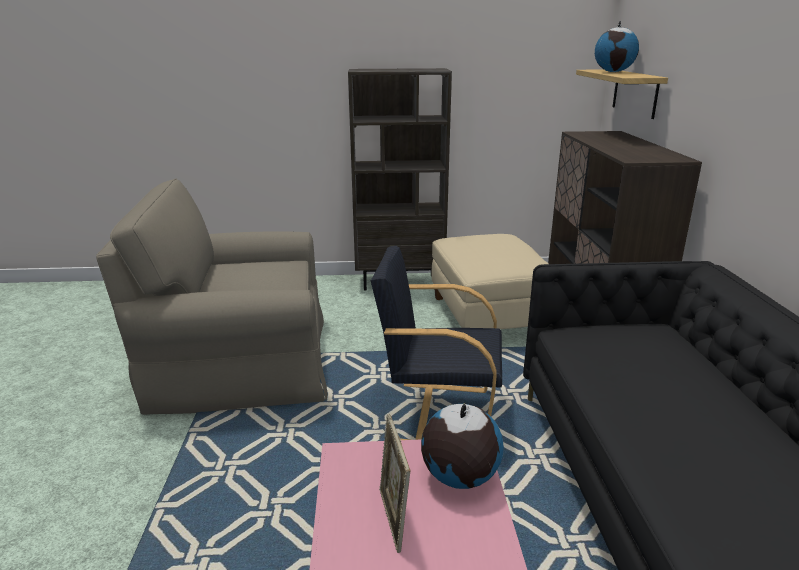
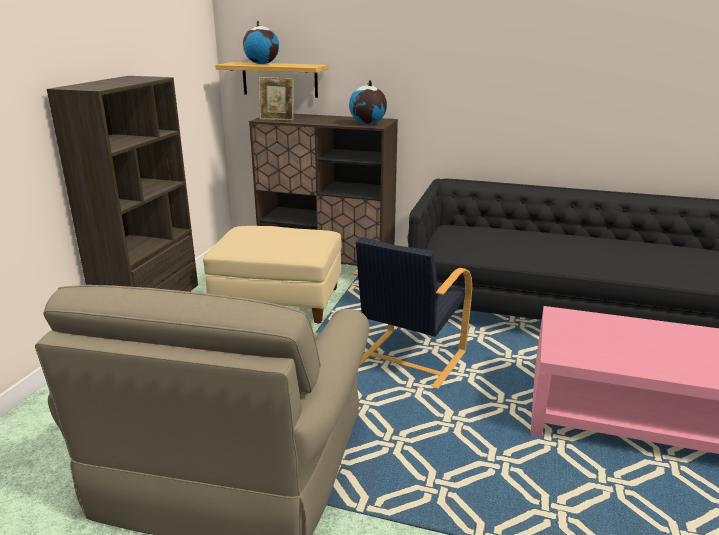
camera: 70 degrees left, 0 degrees up
picture frame [379,414,410,553] -> picture frame moved to [259,77,294,121]
globe [421,403,504,489] -> globe moved to [349,80,387,124]

